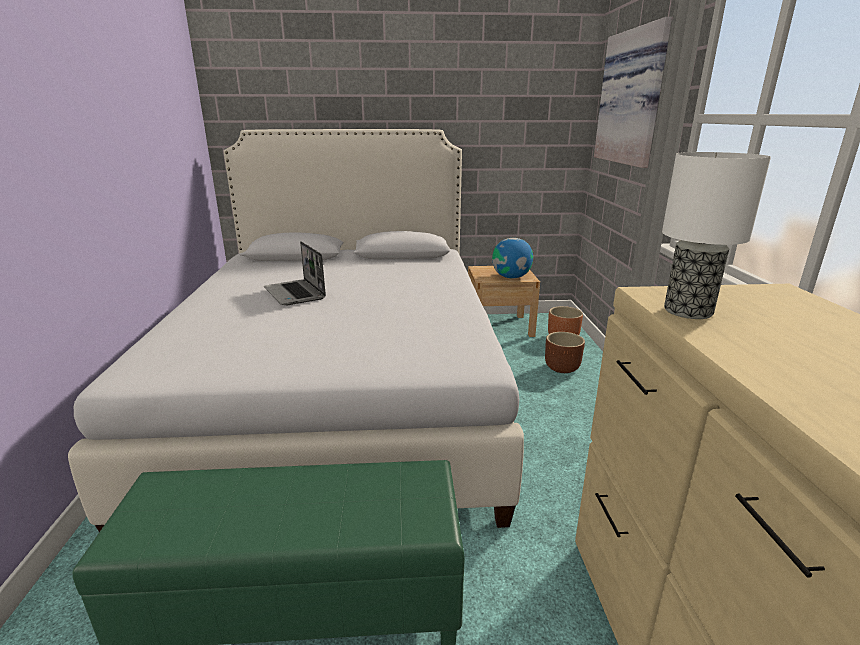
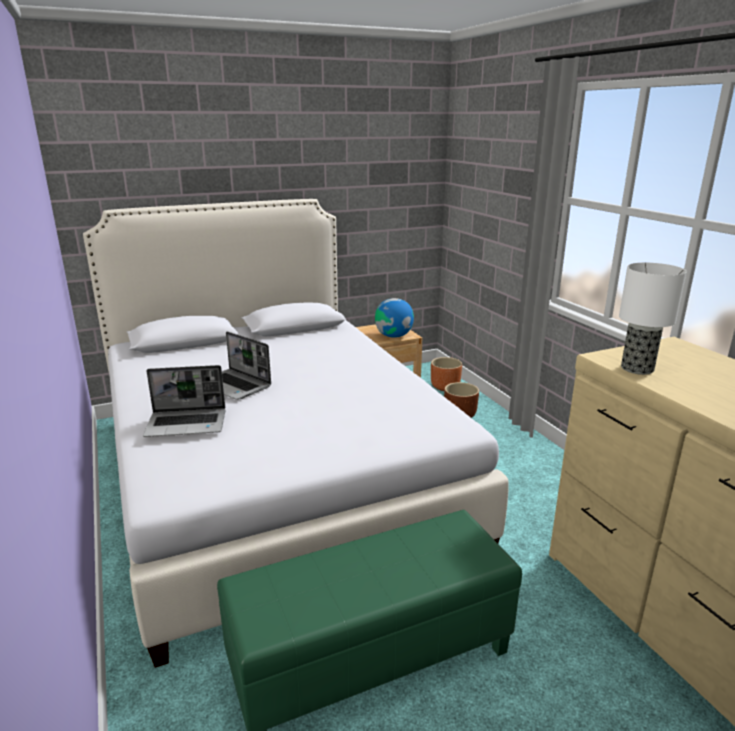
camera: 20 degrees left, 0 degrees up
picture [594,17,672,168] -> none
none -> laptop [143,365,226,437]

